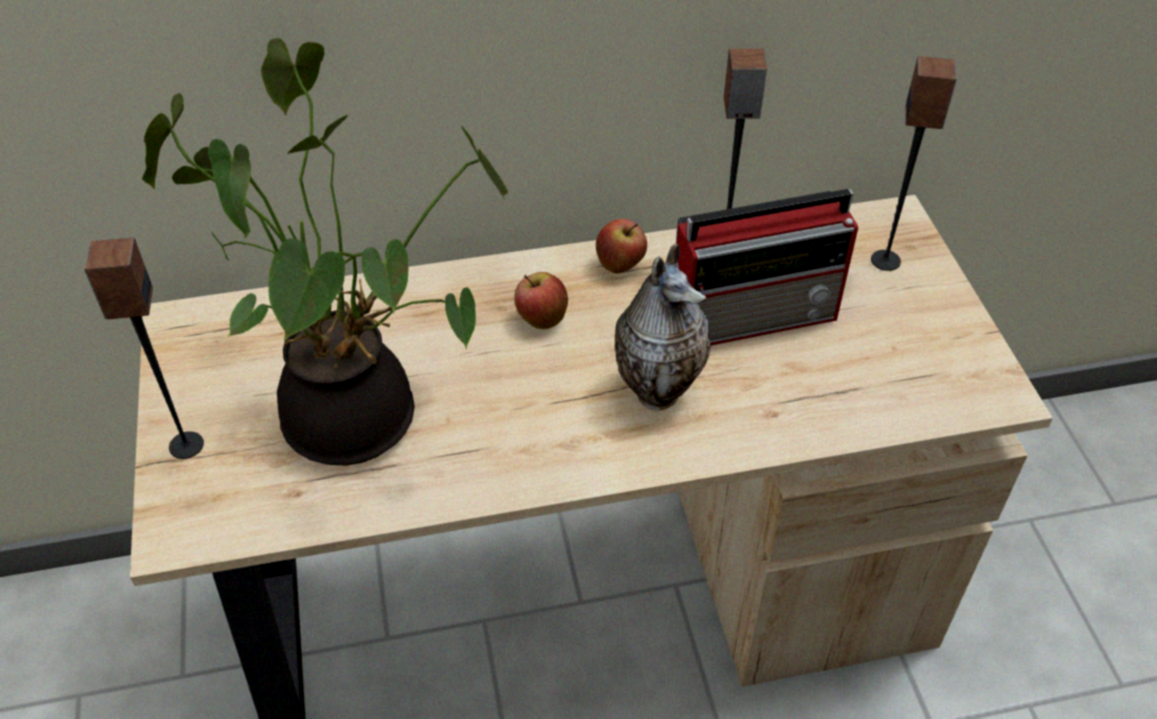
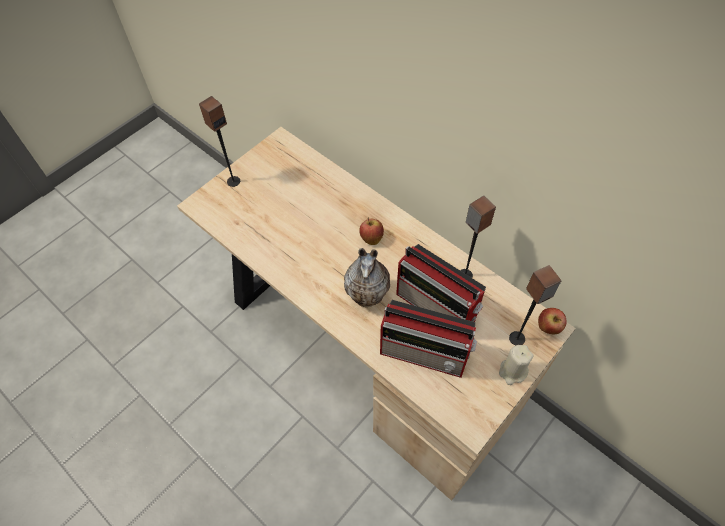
camera: 55 degrees right, 10 degrees up
potted plant [142,37,508,466] -> none
apple [596,219,647,274] -> apple moved to [538,308,567,334]
none -> radio [380,300,477,378]
none -> beige candle [499,345,534,385]

